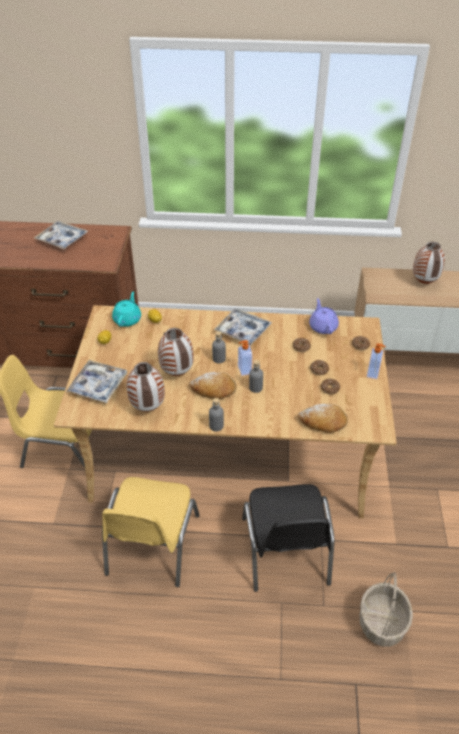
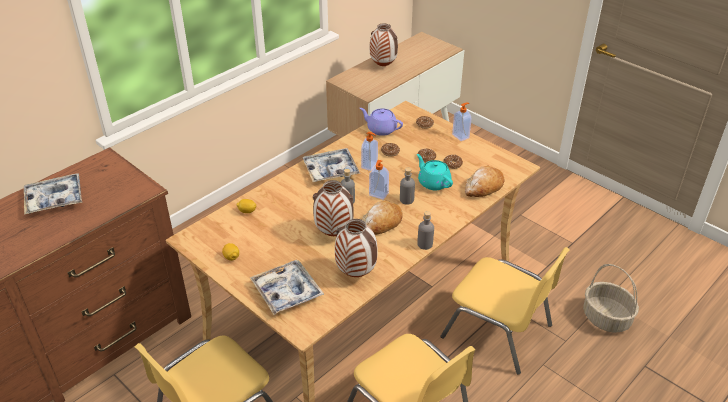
camera: 50 degrees left, 5 degrees down
turquoise teapot [112,291,141,327] -> turquoise teapot moved to [417,154,453,190]
black chair [242,484,334,592] -> yellow chair [441,247,570,375]
none -> soap dispenser [361,132,378,171]

